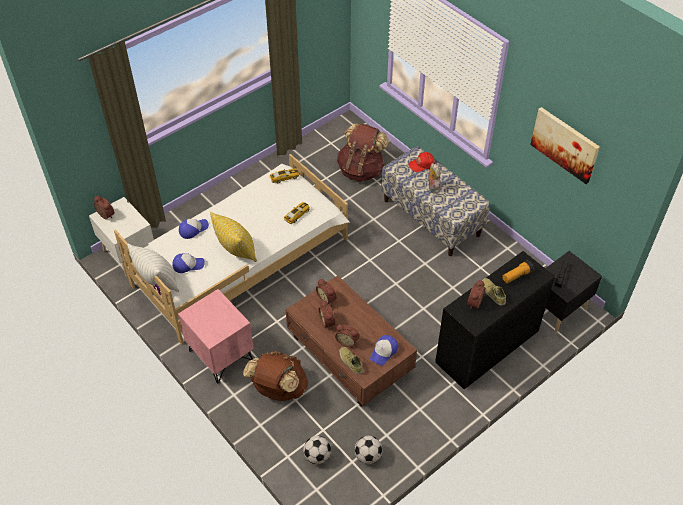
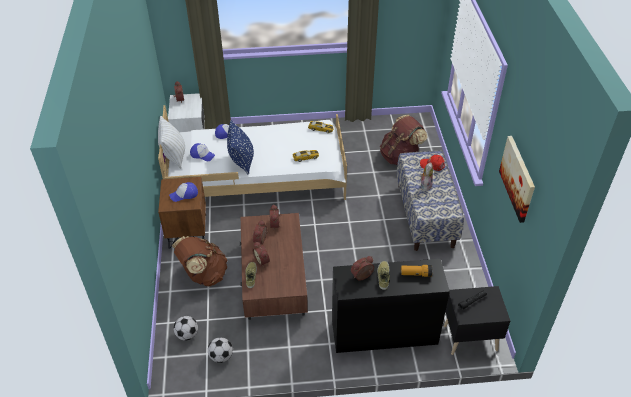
camera: 35 degrees right, 5 degrees down
pink nightstand [178,289,254,384] -> brown nightstand [158,177,206,249]
yellow pillow [210,212,257,262] -> blue pillow [227,120,254,175]
cap [370,335,398,365] -> cap moved to [169,182,198,202]

